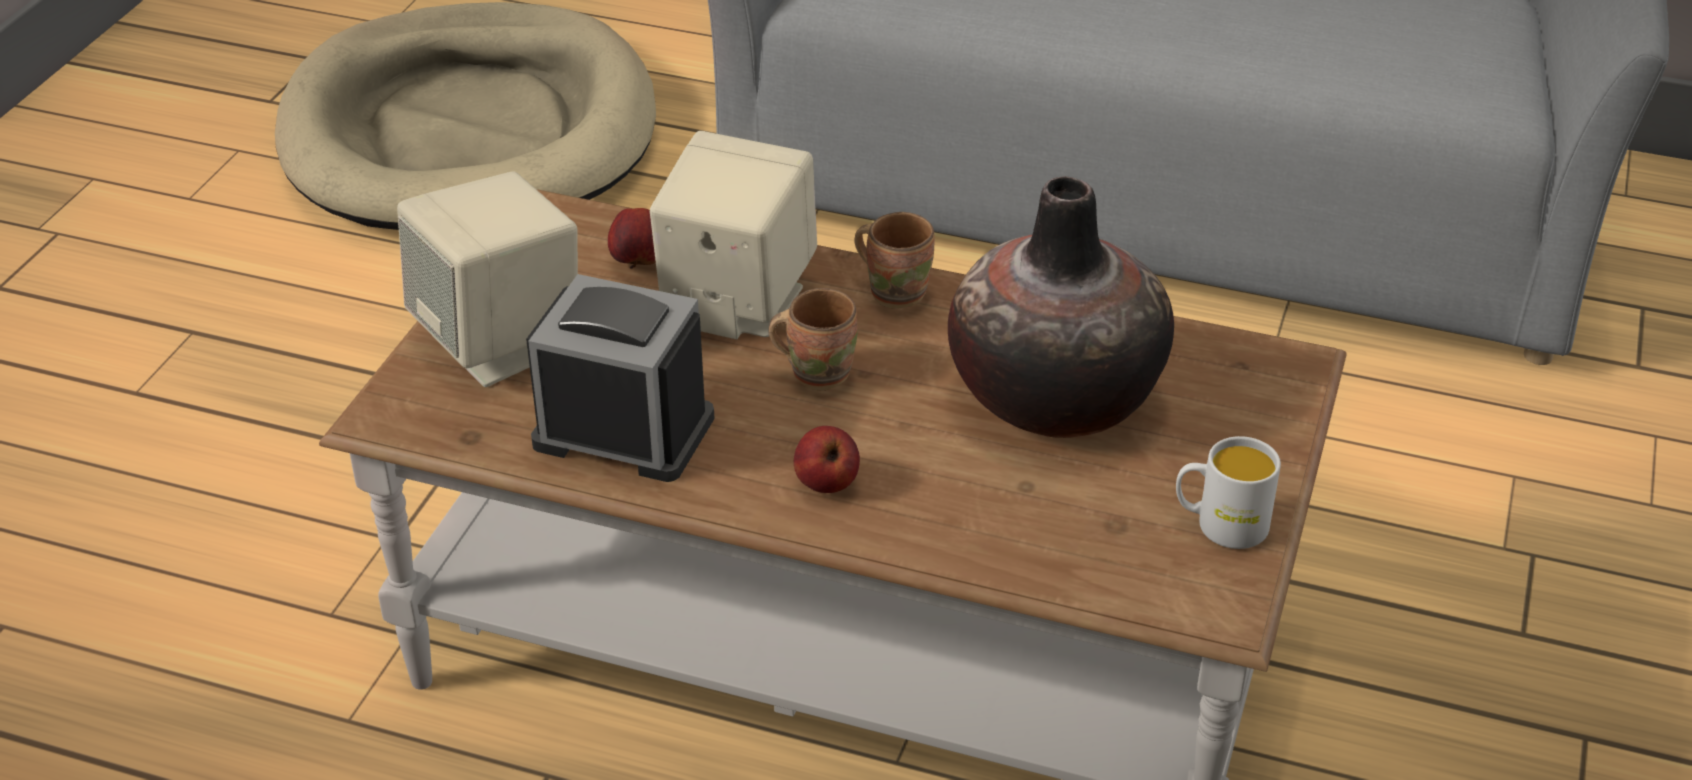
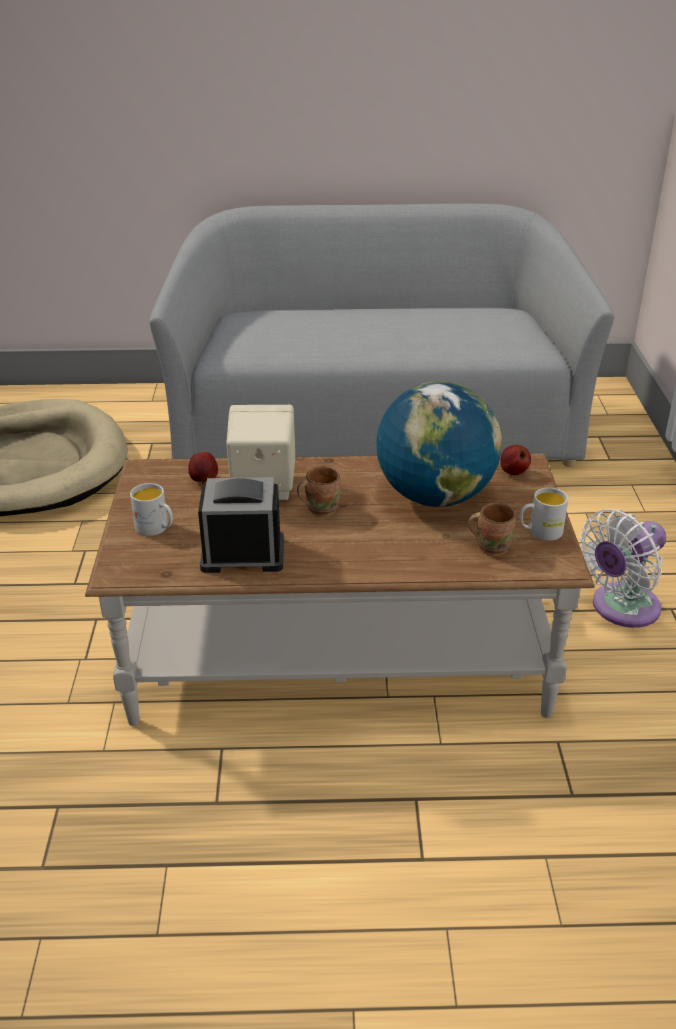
camera: 20 degrees left, 5 degrees down
beige speaker [397,172,578,387] -> white mug [130,483,173,536]
apple [794,426,860,493] -> apple moved to [500,445,531,475]
brown mug [855,212,935,308] -> brown mug moved to [468,502,516,556]
vase [948,176,1174,438] -> globe [376,381,502,507]
none -> white fan [579,509,666,628]

